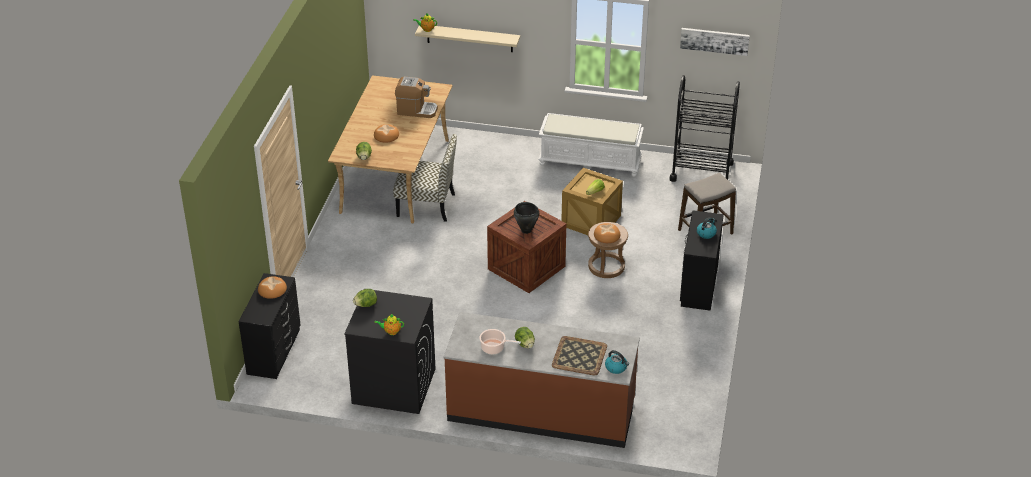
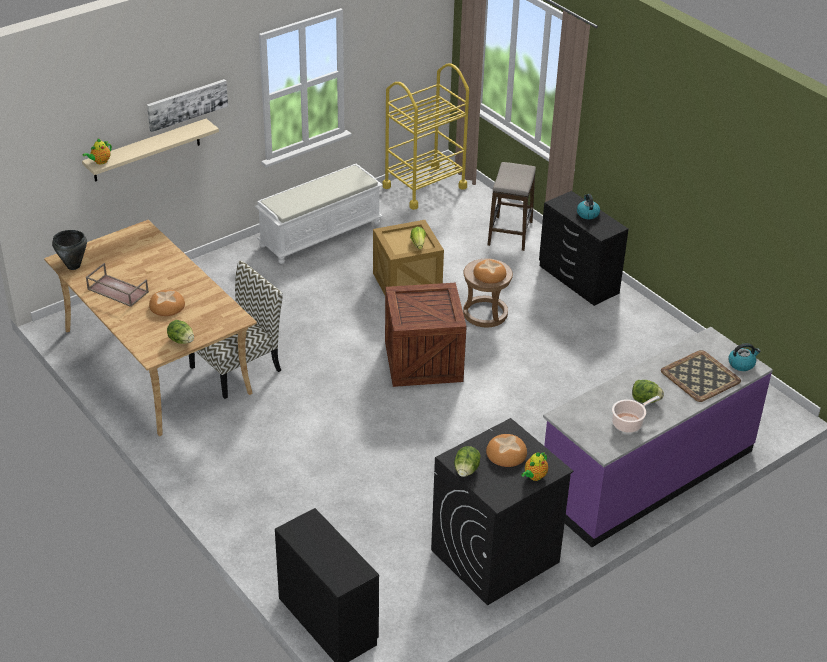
camera: 50 degrees left, 0 degrees up
bread [258,276,287,299] -> bread moved to [486,434,527,467]
coffee machine [395,77,438,118] -> none
brown counter [444,312,640,448] -> purple counter [543,327,773,547]
black cooking pot [514,202,539,234] -> black cooking pot moved to [52,230,87,270]
black cart [669,75,740,182] -> yellow cart [382,63,469,210]
picture [680,28,750,56] -> picture moved to [147,79,228,132]
none -> brown tray [86,263,149,307]

